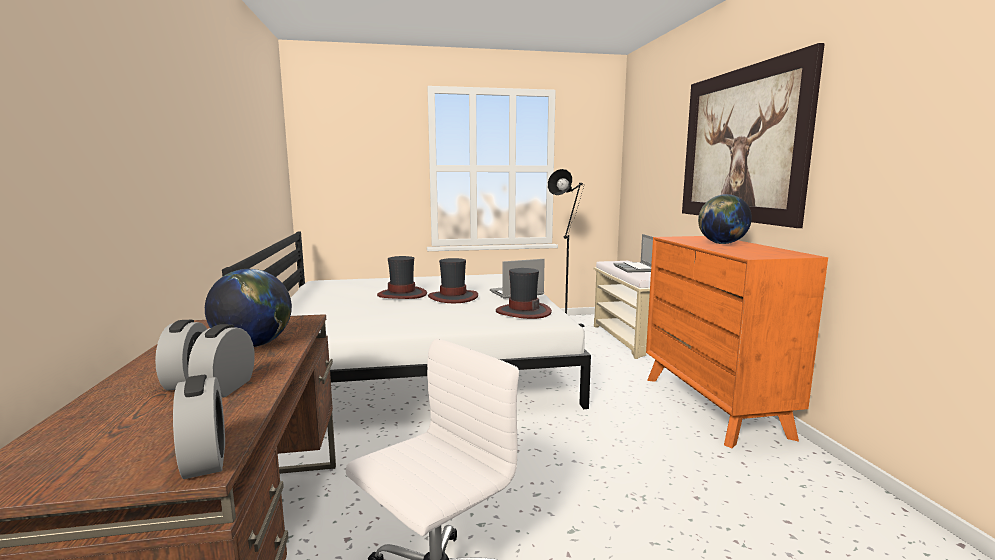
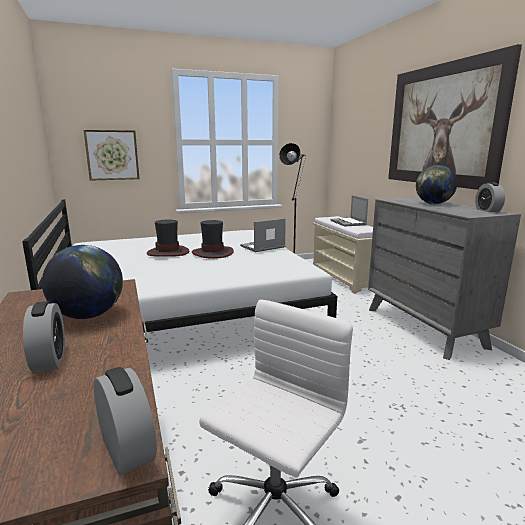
camera: 10 degrees left, 5 degrees up
alarm clock [188,324,255,397] -> alarm clock moved to [475,182,505,212]
hat [496,268,552,319] -> none
orange dresser [646,236,828,448] -> grey dresser [368,197,521,360]
none -> picture [84,130,140,181]

